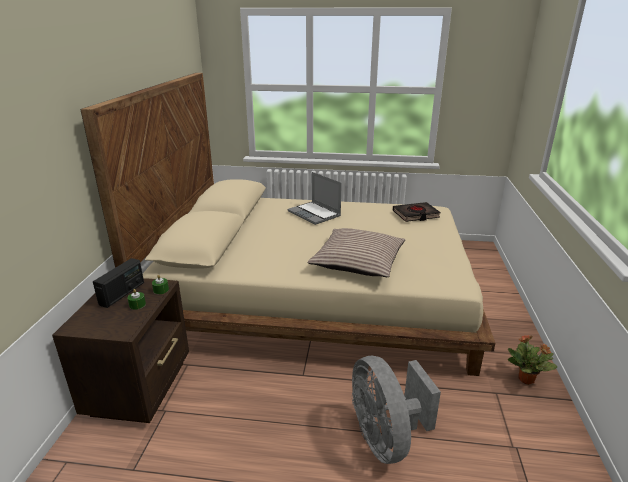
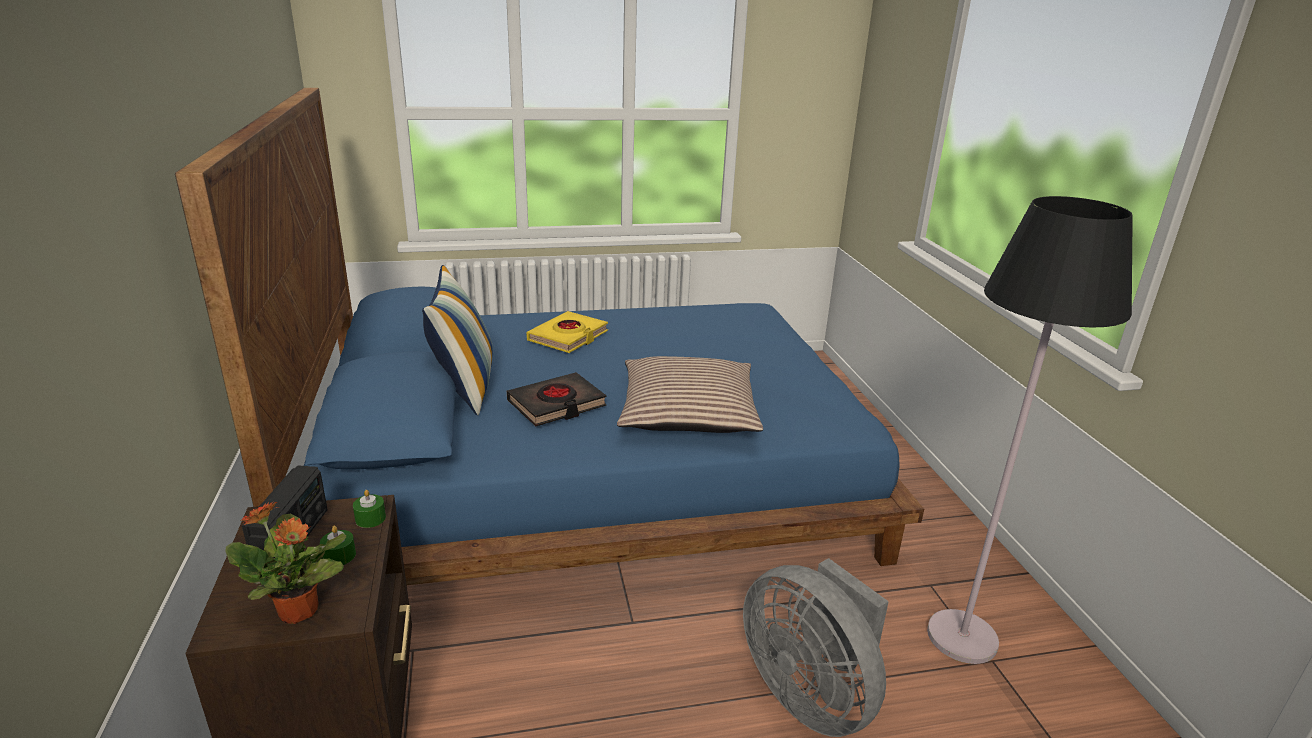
camera: 20 degrees left, 0 degrees up
beige bed [81,73,495,376] -> blue bed [175,88,924,585]
laptop [288,172,342,225] -> yellow book [526,311,608,353]
black book [393,202,441,222] -> black book moved to [507,372,607,426]
potted plant [507,335,557,385] -> potted plant moved to [225,502,346,624]
none -> pillow [422,265,493,416]
none -> black floor lamp [927,196,1133,664]

